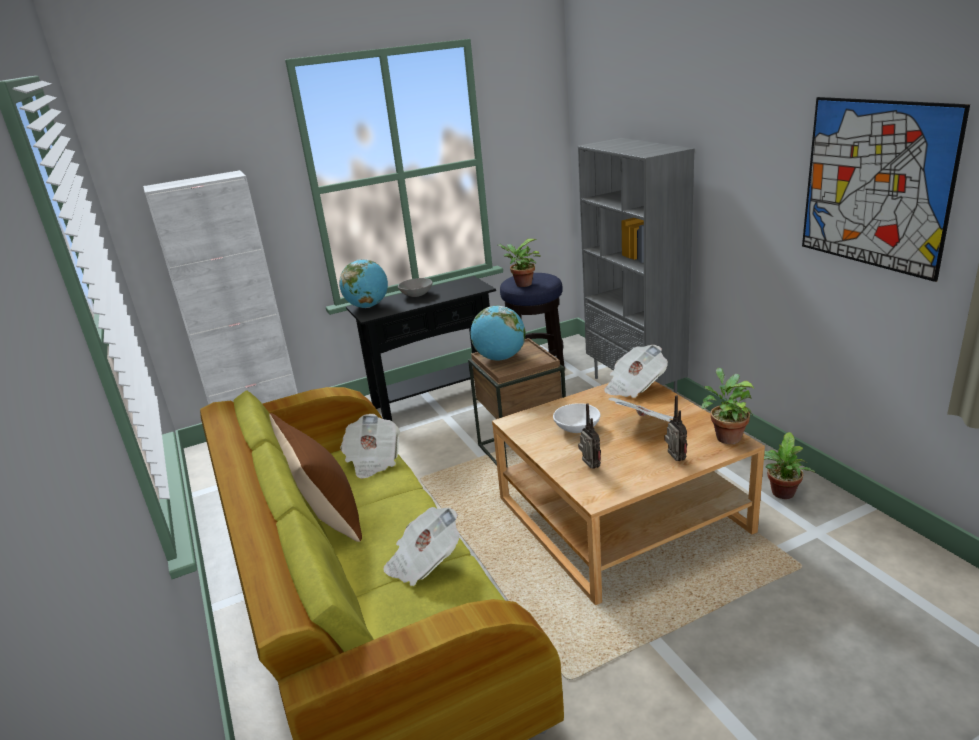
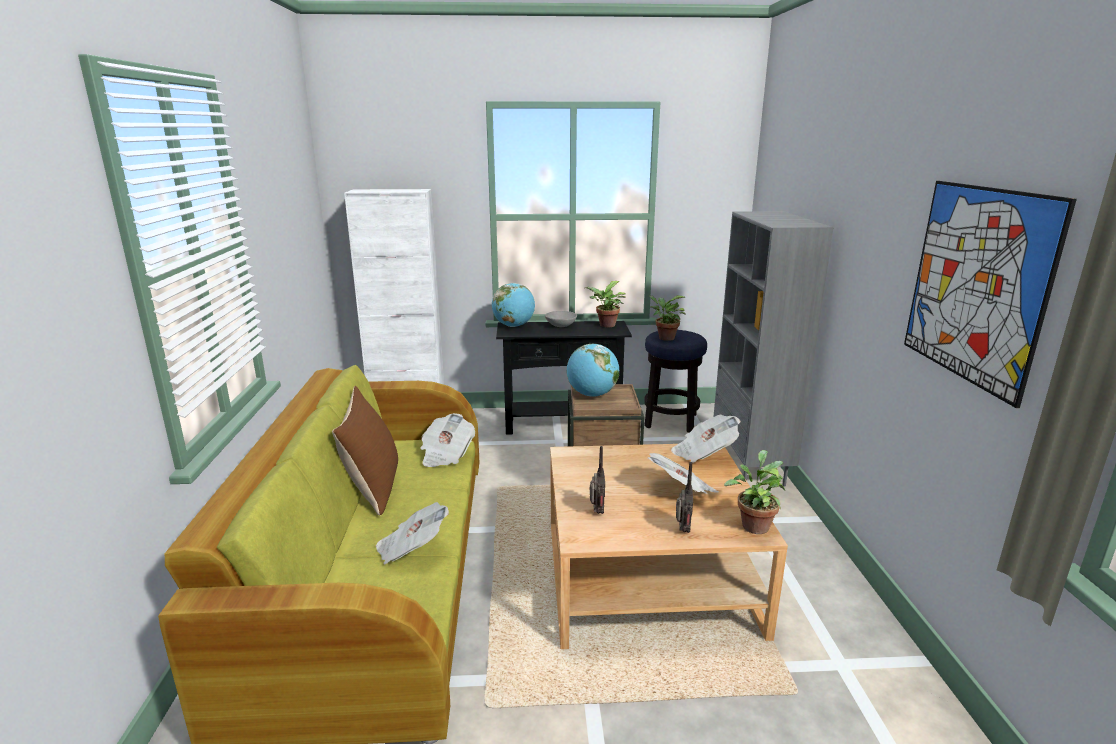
camera: 20 degrees right, 5 degrees down
white bowl [553,403,600,433] -> none
potted plant [764,432,815,499] -> potted plant moved to [585,281,626,327]

